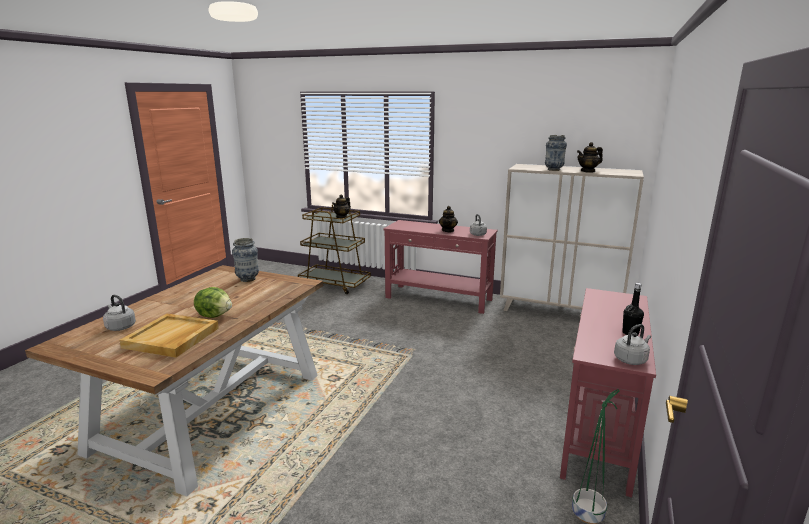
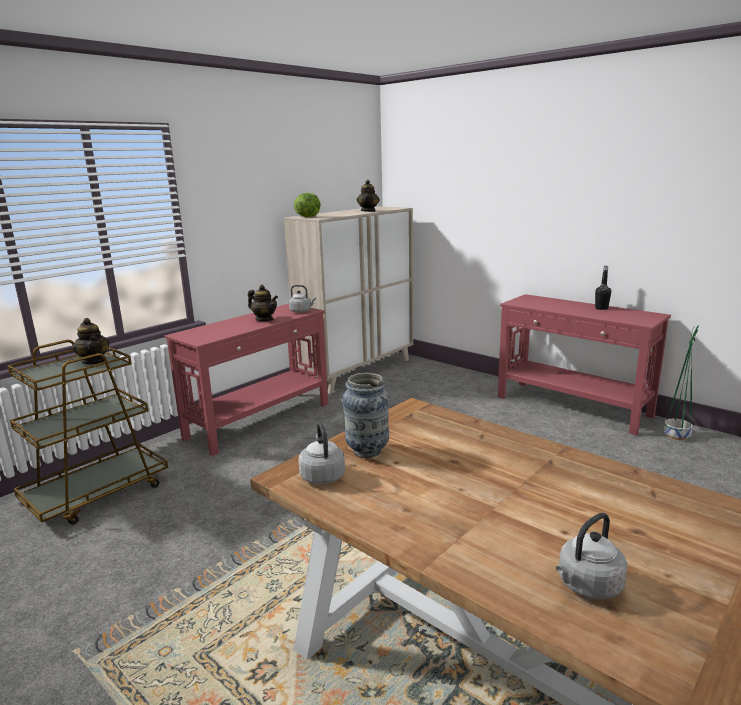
camera: 70 degrees left, 0 degrees up
beige tray [119,314,219,358] -> none
lettuce [194,287,232,318] -> lettuce moved to [294,193,321,217]
vase [545,135,567,171] -> none
grey kettle [614,324,651,365] -> grey kettle moved to [299,422,345,485]

